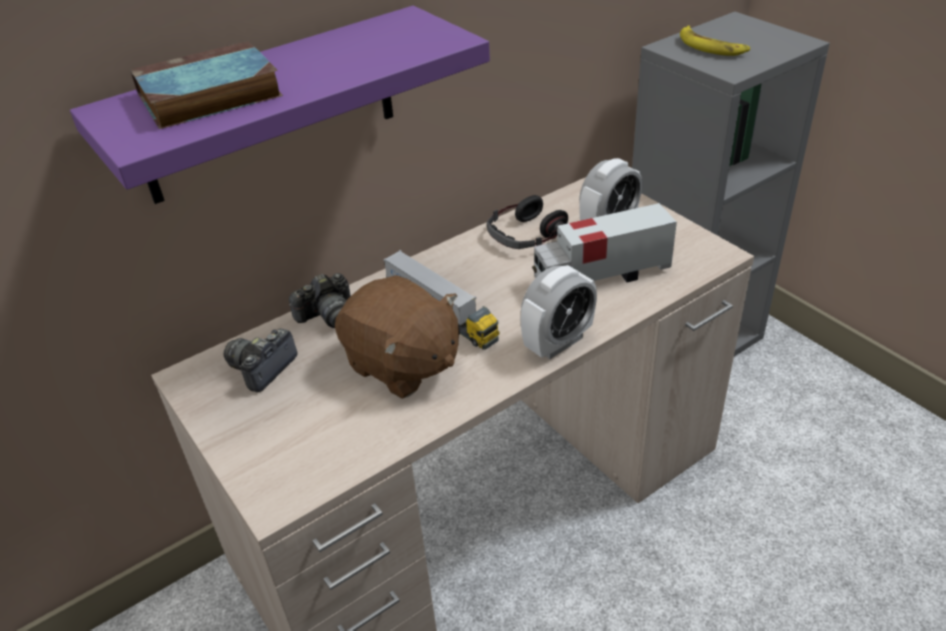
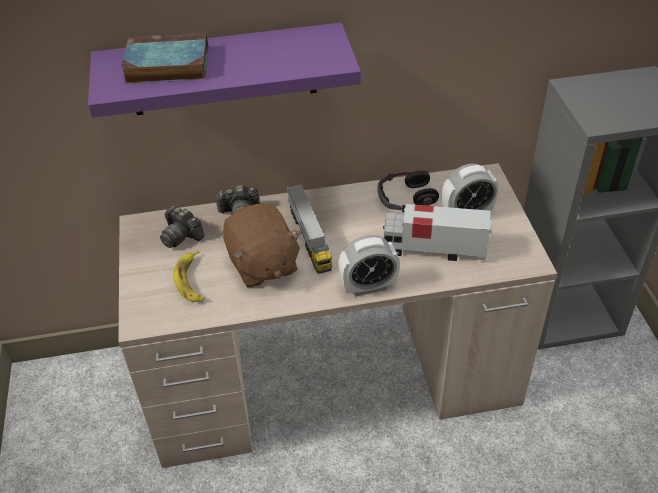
camera: 25 degrees right, 5 degrees up
camera [223,329,297,392] -> camera turned 105 degrees counterclockwise [160,205,205,248]
banana [680,25,750,56] -> banana moved to [173,250,205,302]

